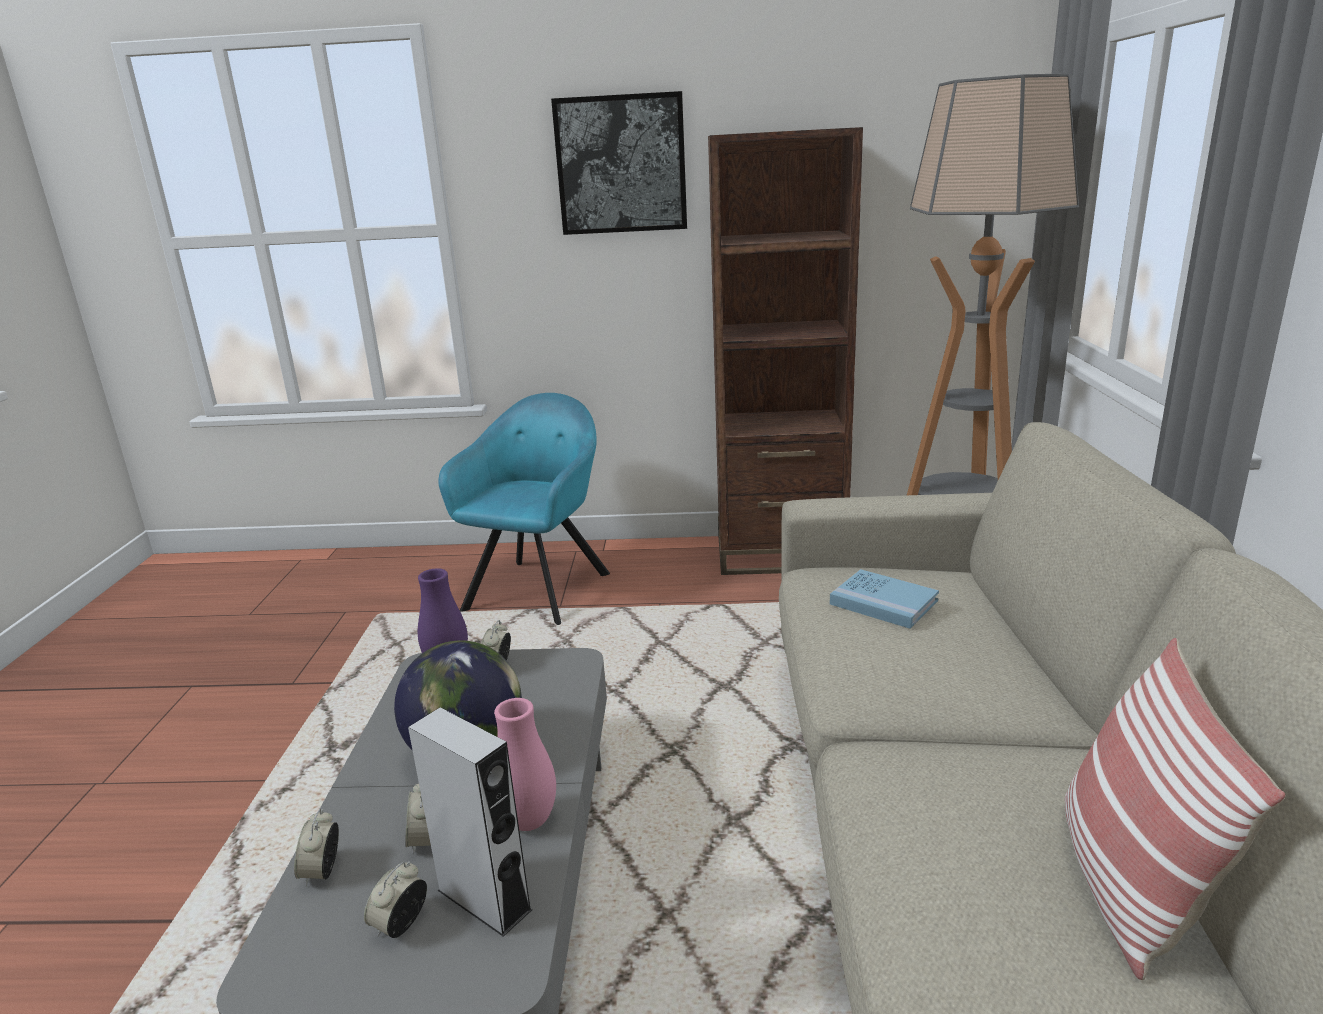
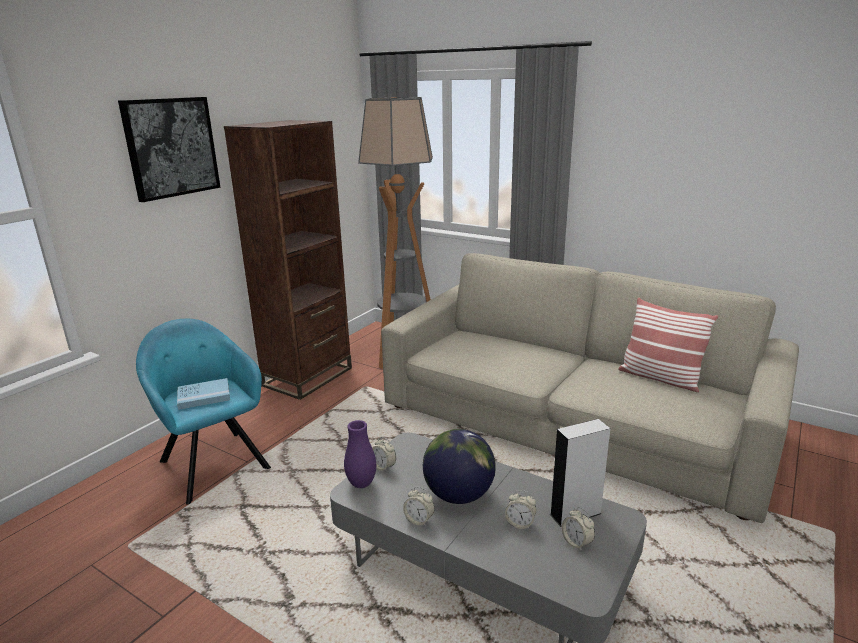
camera: 60 degrees left, 0 degrees up
alarm clock [294,809,339,887] -> alarm clock moved to [403,487,435,526]
pink vase [494,698,556,831] -> none
blue book [830,569,939,629] -> blue book moved to [177,378,230,410]

